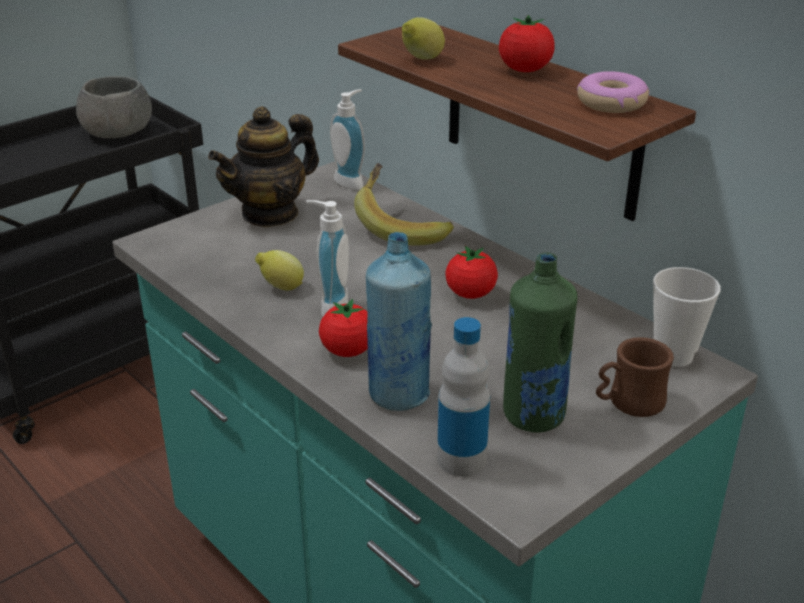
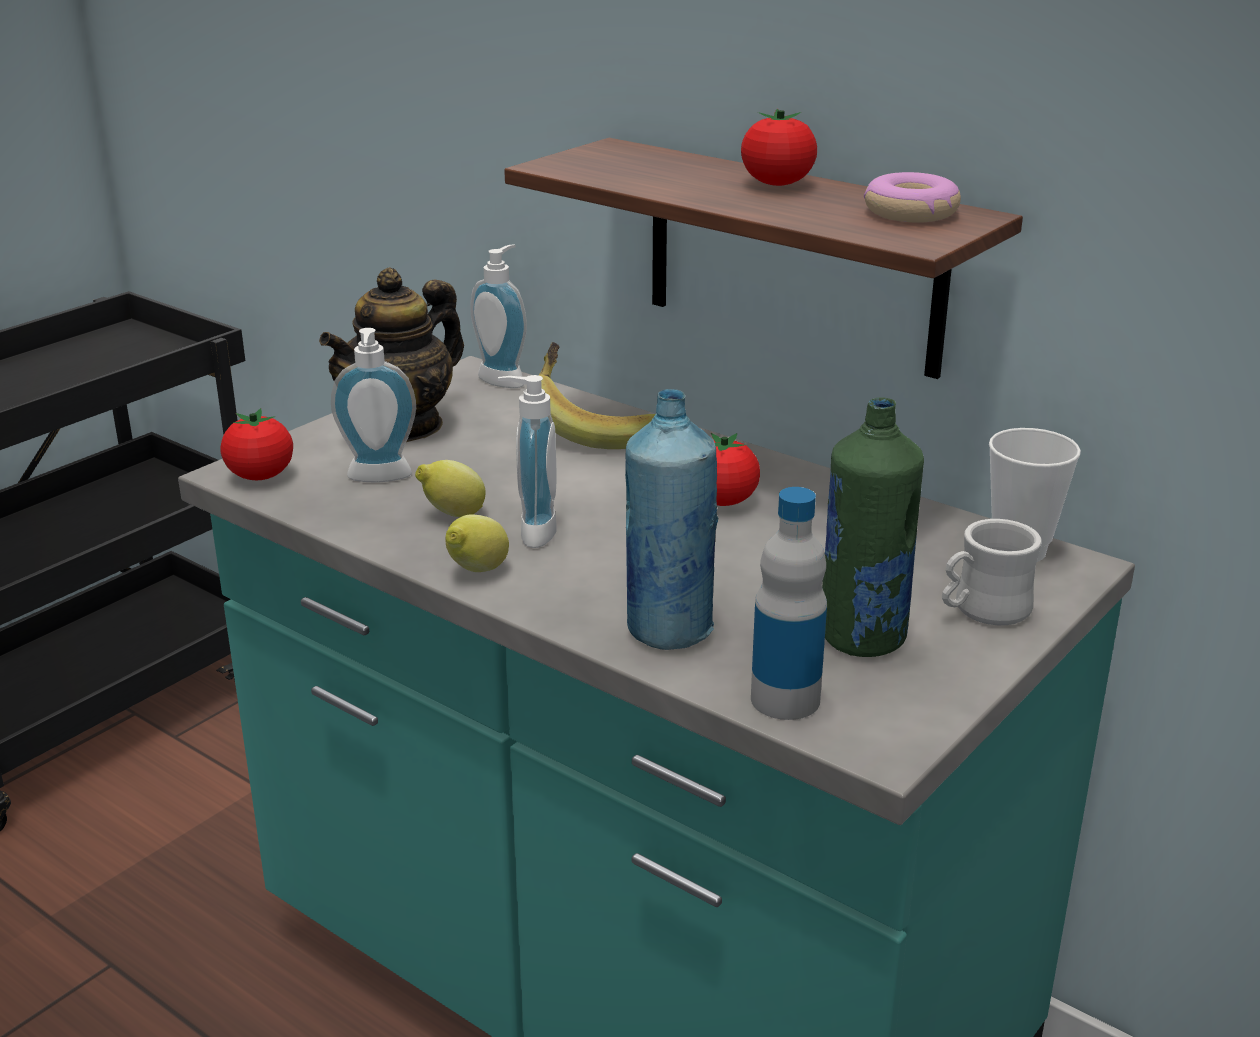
camera: 10 degrees left, 5 degrees down
grey bowl [76,76,152,138] -> none
tomato [319,299,368,357] -> tomato moved to [220,408,293,480]
lemon [402,17,445,60] -> lemon moved to [445,514,509,572]
brown mug [596,337,674,417] -> white mug [942,519,1042,625]
none -> soap dispenser [331,328,416,483]

